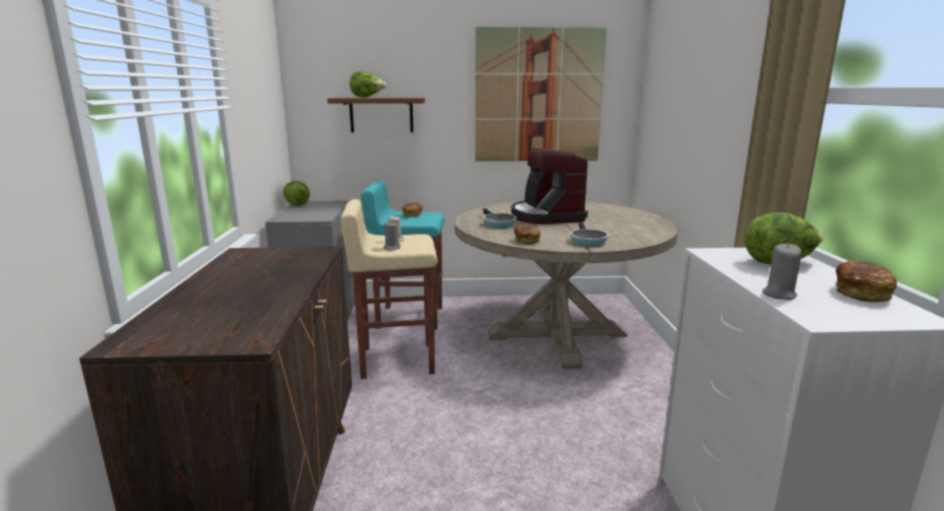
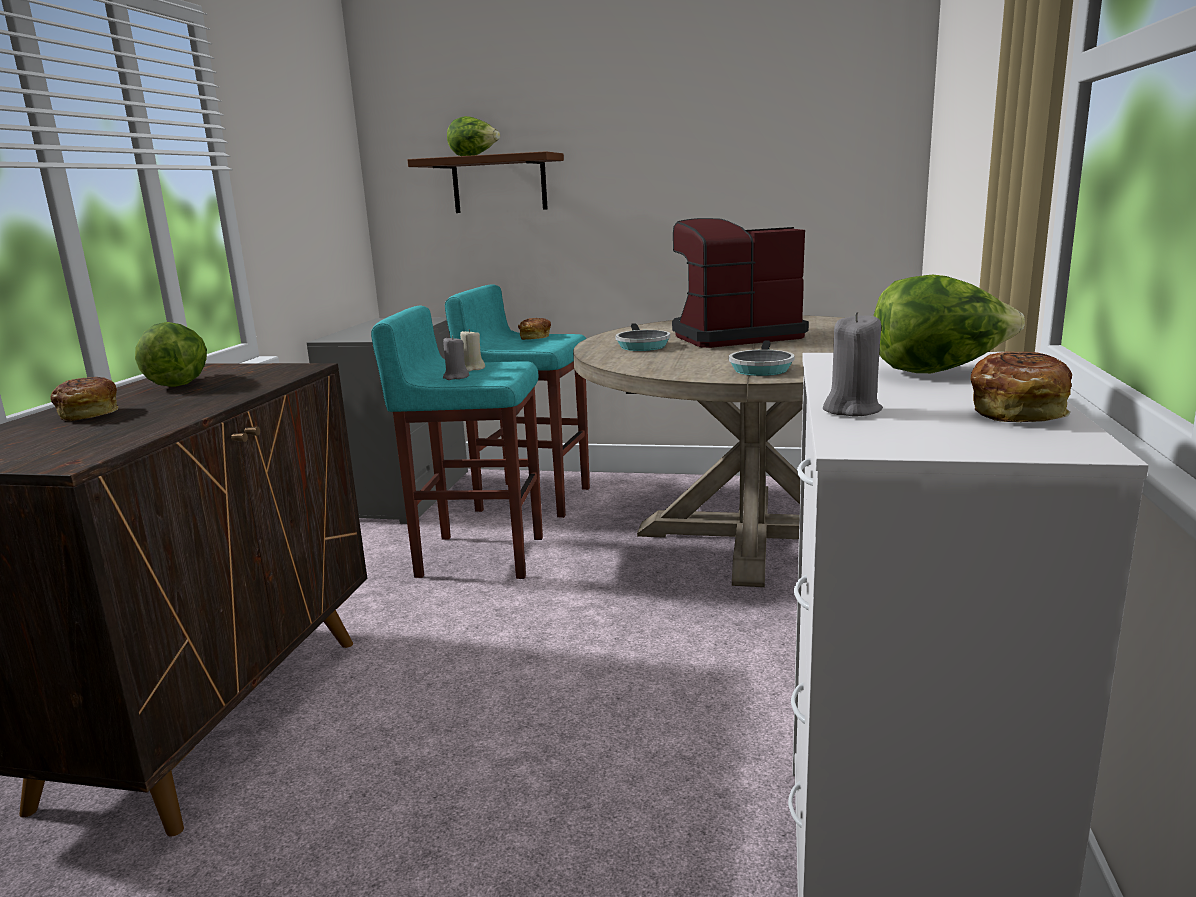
camera: 15 degrees right, 0 degrees up
lettuce [283,181,310,206] -> lettuce moved to [135,322,207,387]
beige stool [340,199,437,379] -> turquoise stool [371,306,543,579]
picture [475,27,607,161] -> none
coffee machine [511,148,588,224] -> coffee machine turned 75 degrees clockwise [672,218,809,348]
bread [514,224,541,244] -> bread moved to [50,377,118,421]

